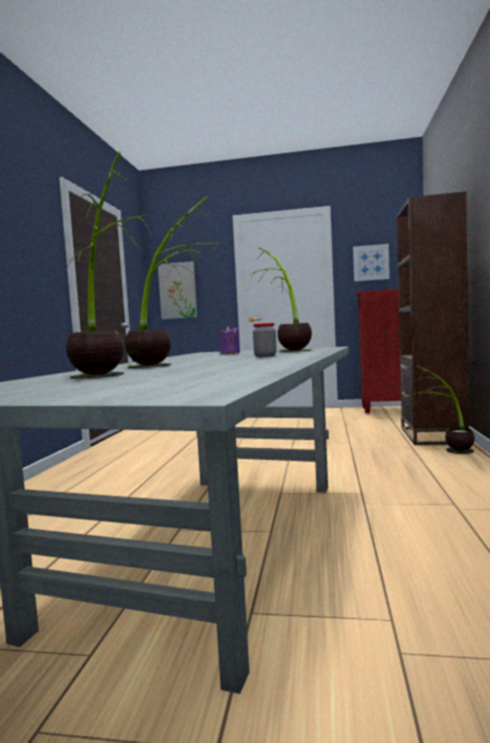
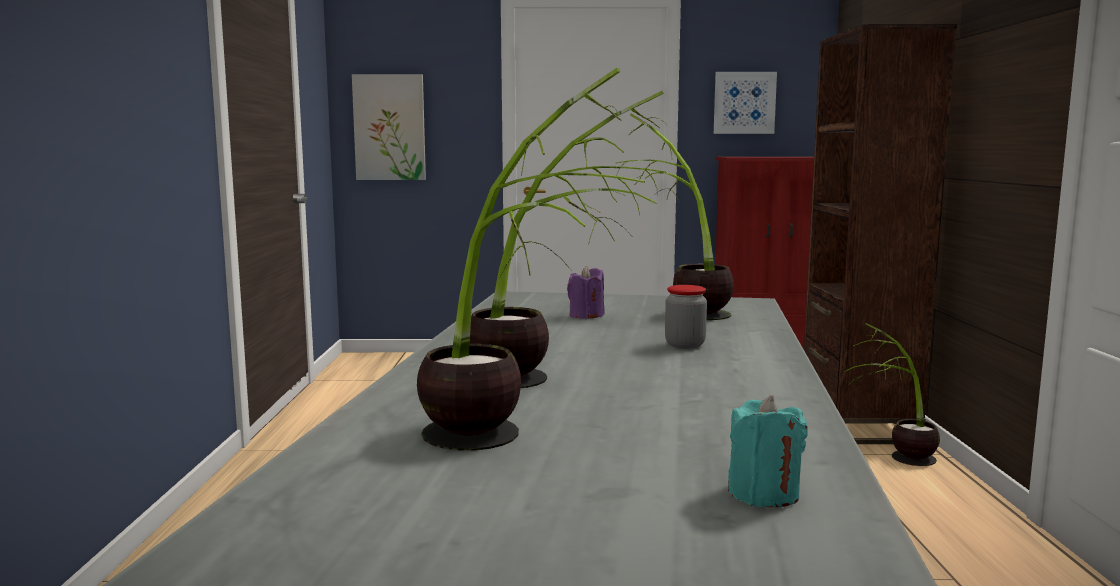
camera: 10 degrees left, 5 degrees up
none -> turquoise candle [728,395,808,507]

